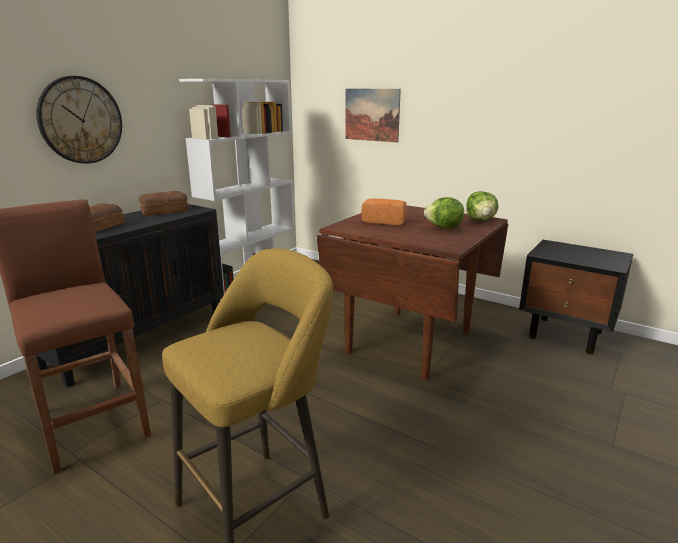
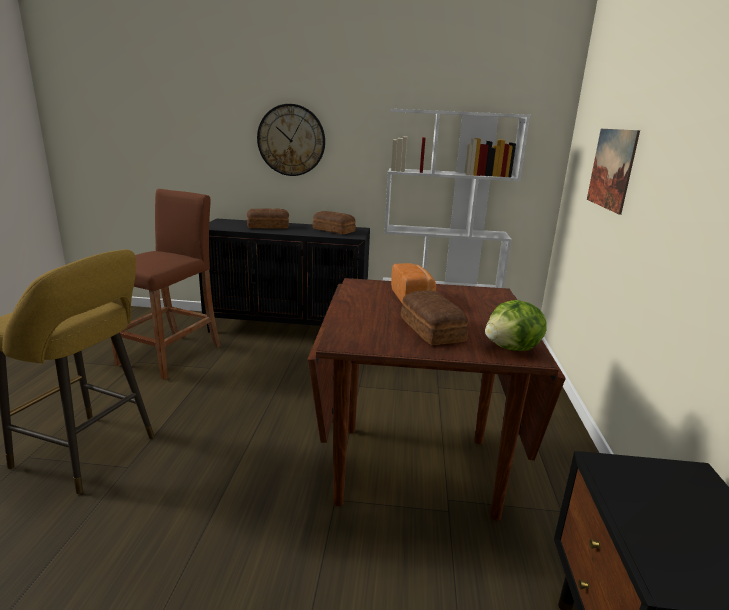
camera: 60 degrees right, 0 degrees up
lettuce [424,197,464,229] -> bread [401,290,468,345]

